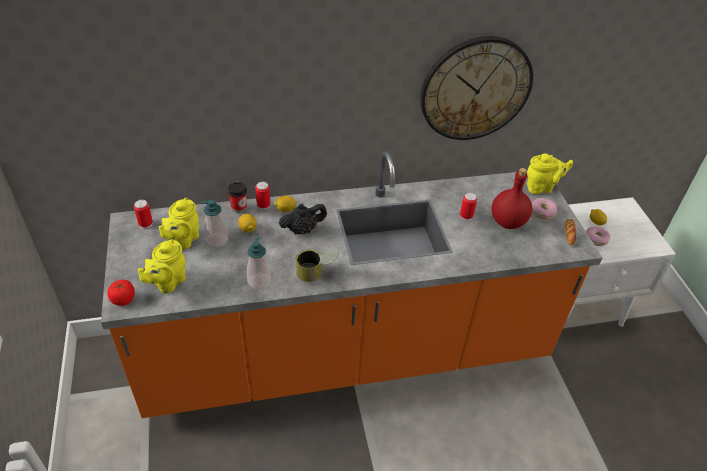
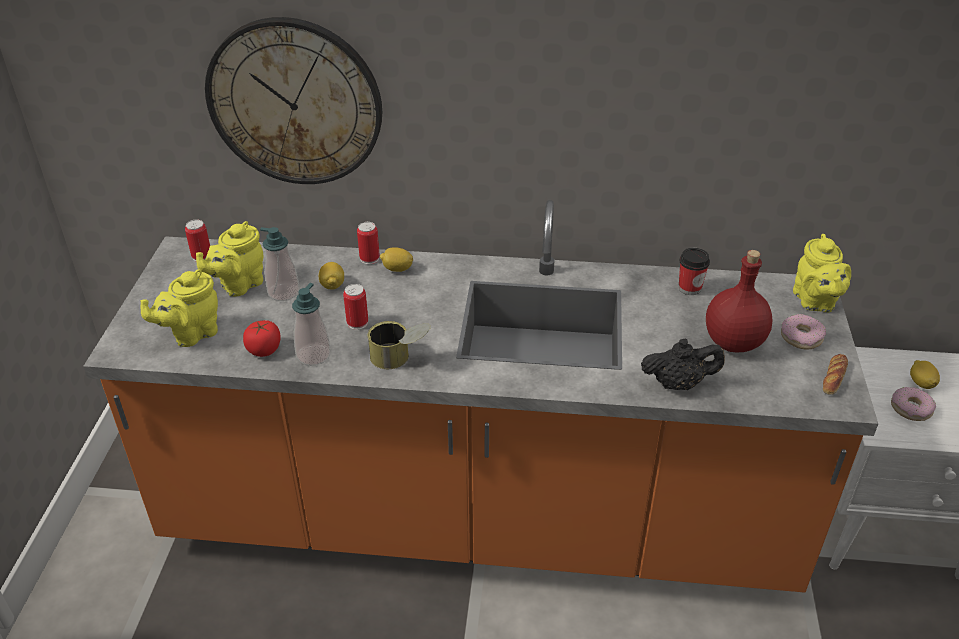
camera: 20 degrees right, 5 degrees down
tomato [107,280,135,306] -> tomato moved to [243,320,280,357]
cup [227,182,247,213] -> cup moved to [679,248,710,295]
black teapot [279,204,327,234] -> black teapot moved to [641,339,725,390]
wall clock [420,36,533,140] -> wall clock moved to [205,17,382,184]
can [460,193,477,221] -> can moved to [343,284,368,330]
yellow teapot [527,153,573,194] -> yellow teapot turned 75 degrees clockwise [793,234,851,312]

